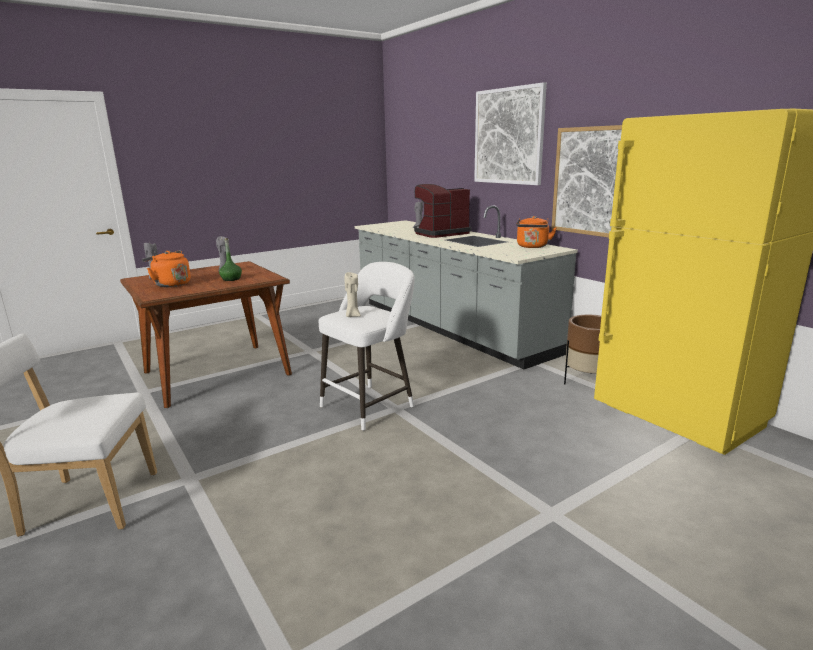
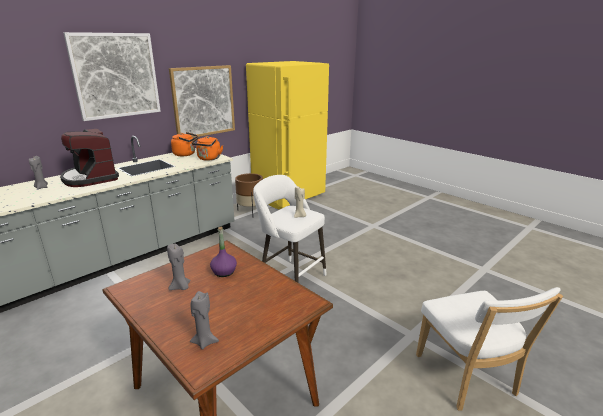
camera: 100 degrees left, 5 degrees up
orange kettle [142,250,191,287] -> orange kettle moved to [191,136,223,161]
green bottle [219,238,242,281] -> purple bottle [210,227,237,277]

